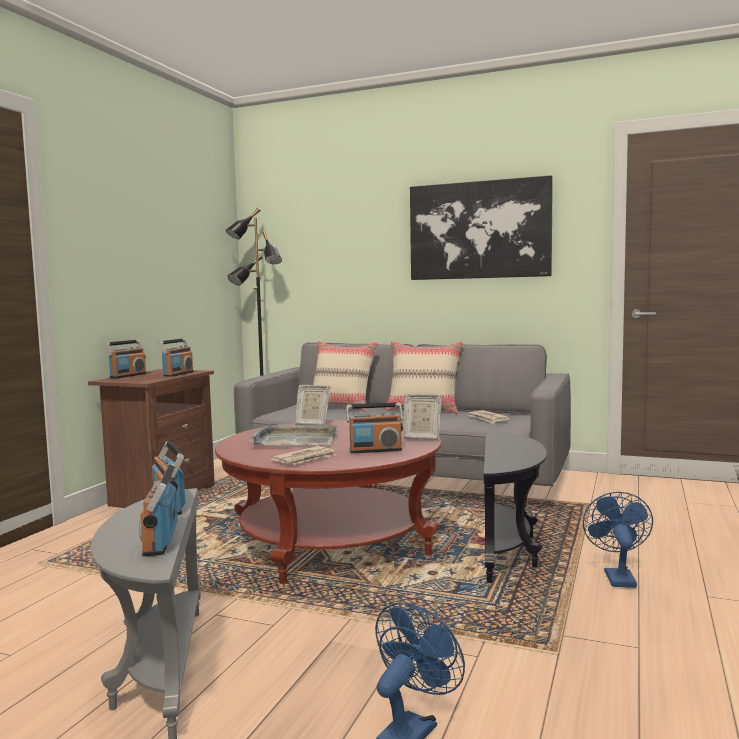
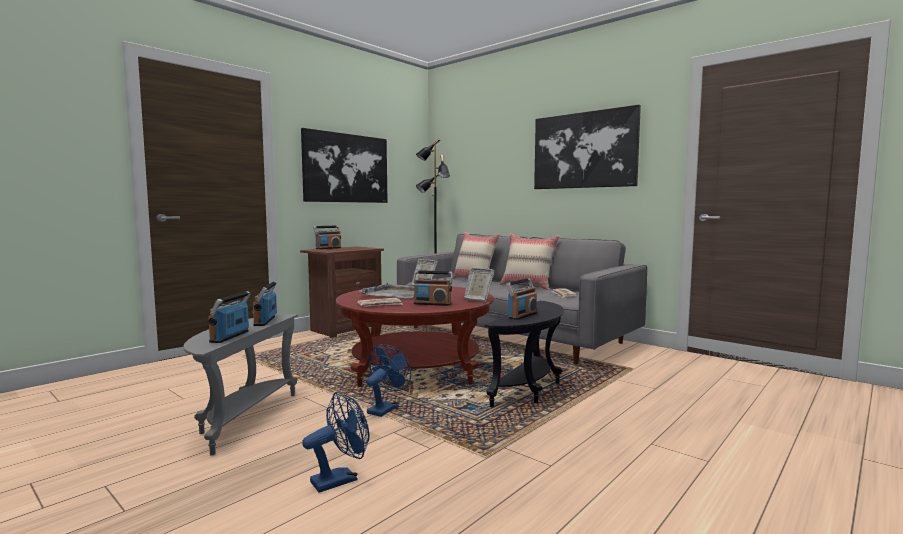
camera: 20 degrees right, 0 degrees up
radio [158,338,194,377] -> radio moved to [506,278,537,320]
blue fan [583,492,653,588] -> blue fan moved to [367,344,411,417]
none -> picture [301,128,388,203]

